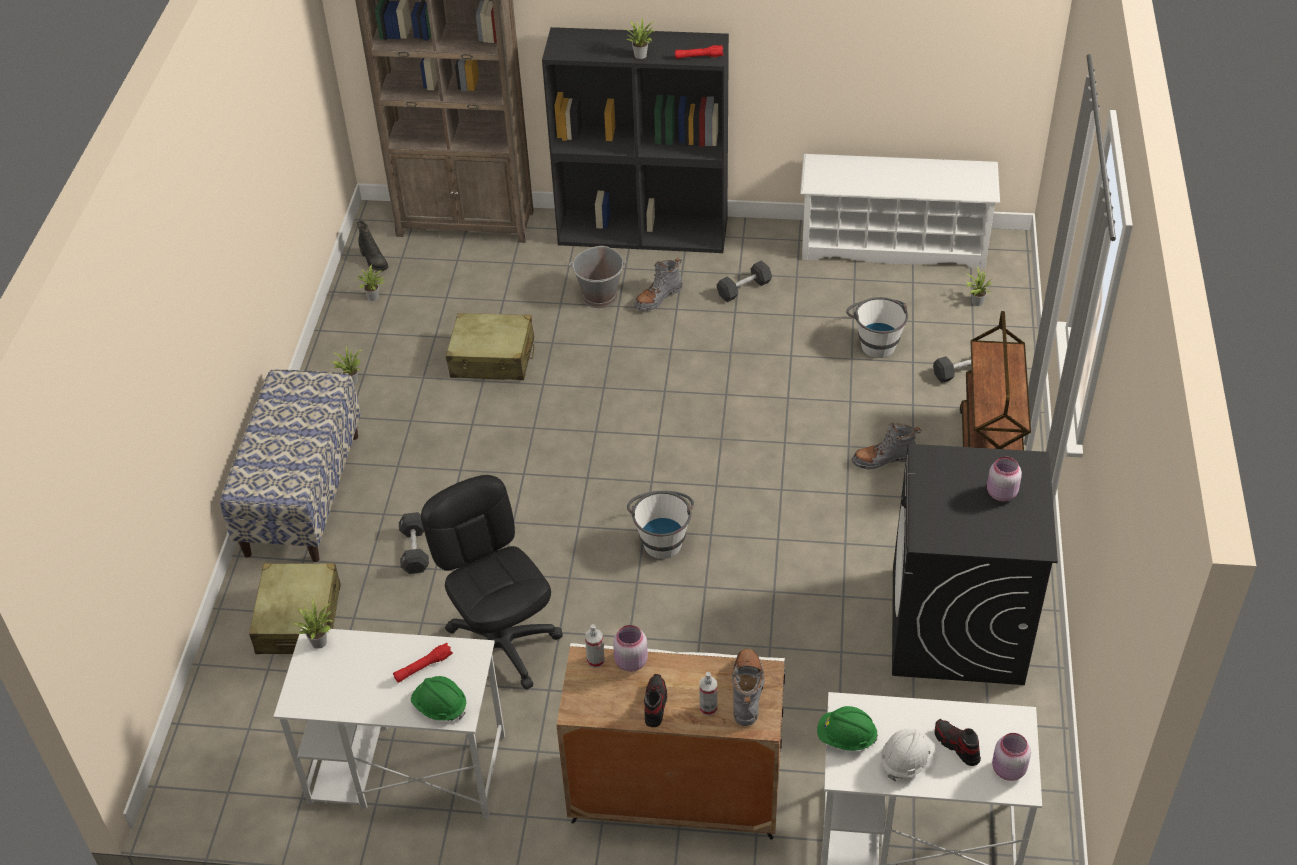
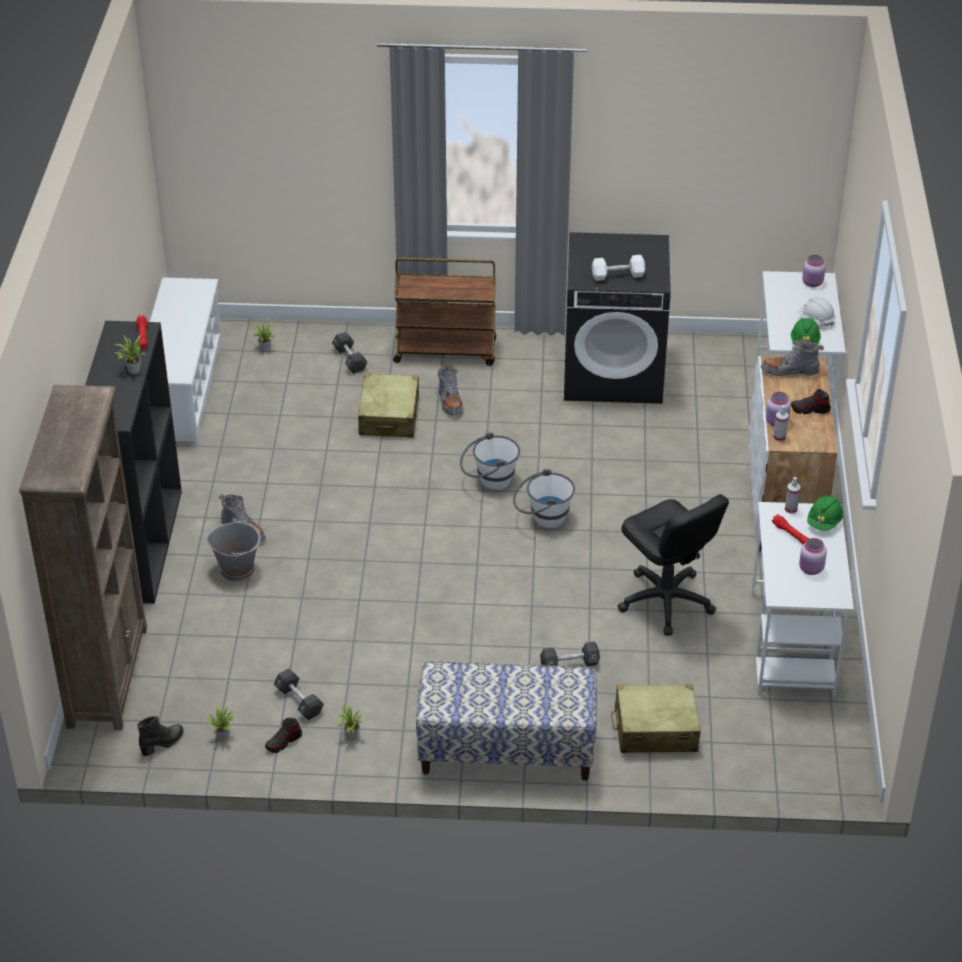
camera: 95 degrees left, 5 degrees down
potted plant [294,599,333,649] -> none
black office chair [421,475,563,690] -> black office chair turned 90 degrees counterclockwise [618,494,729,636]
beige suitcase [446,313,534,380] -> beige suitcase moved to [358,373,419,438]
spray bottle [699,672,717,716] -> spray bottle moved to [785,477,800,514]
black dumbbell [717,260,772,302] -> black dumbbell moved to [274,668,324,720]
white bucket [846,297,908,358] -> white bucket moved to [460,432,520,490]
shoe [935,719,981,766] -> shoe moved to [265,718,302,753]
pink jar [987,457,1022,502] -> pink jar moved to [799,538,827,575]
none -> white dumbbell [592,255,645,281]

